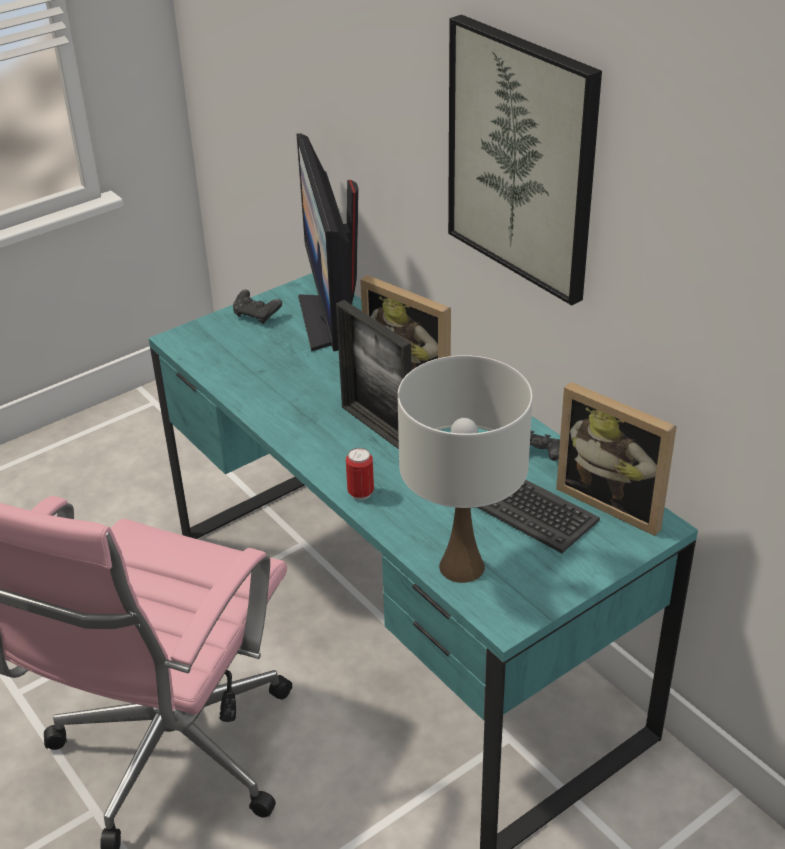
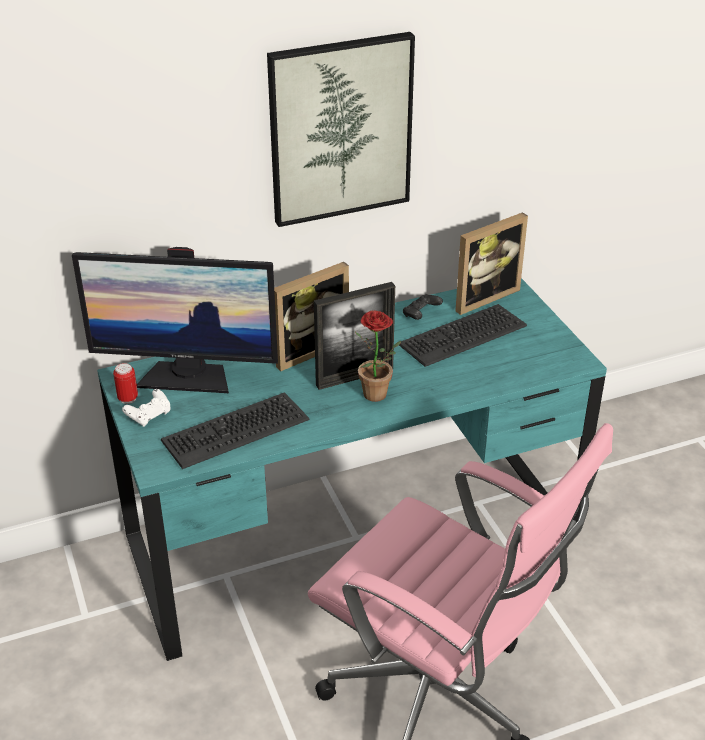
camera: 75 degrees left, 0 degrees up
black game controller [233,290,282,324] -> white game controller [122,389,170,427]
can [346,448,374,500] -> can moved to [113,363,138,404]
white table lamp [398,355,532,583] -> none
none -> keyboard [161,392,309,469]
none -> potted plant [355,310,401,402]

